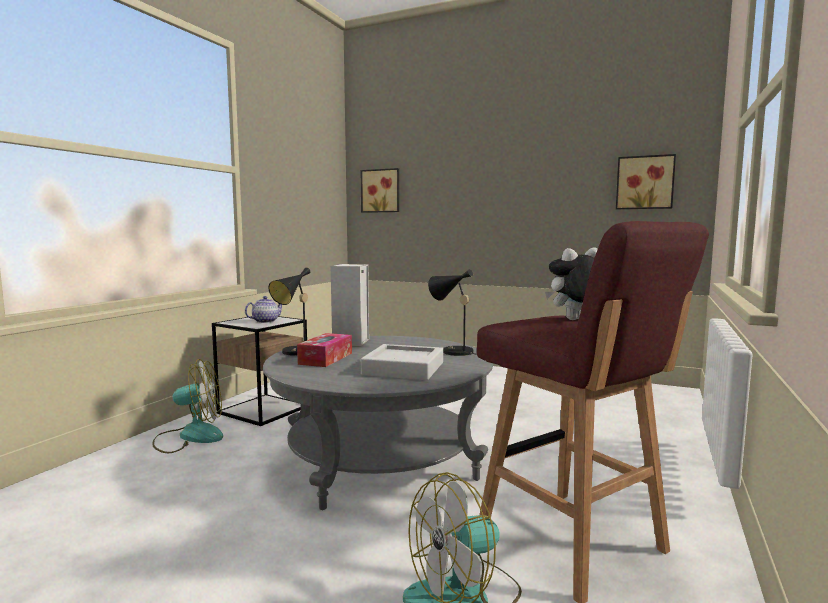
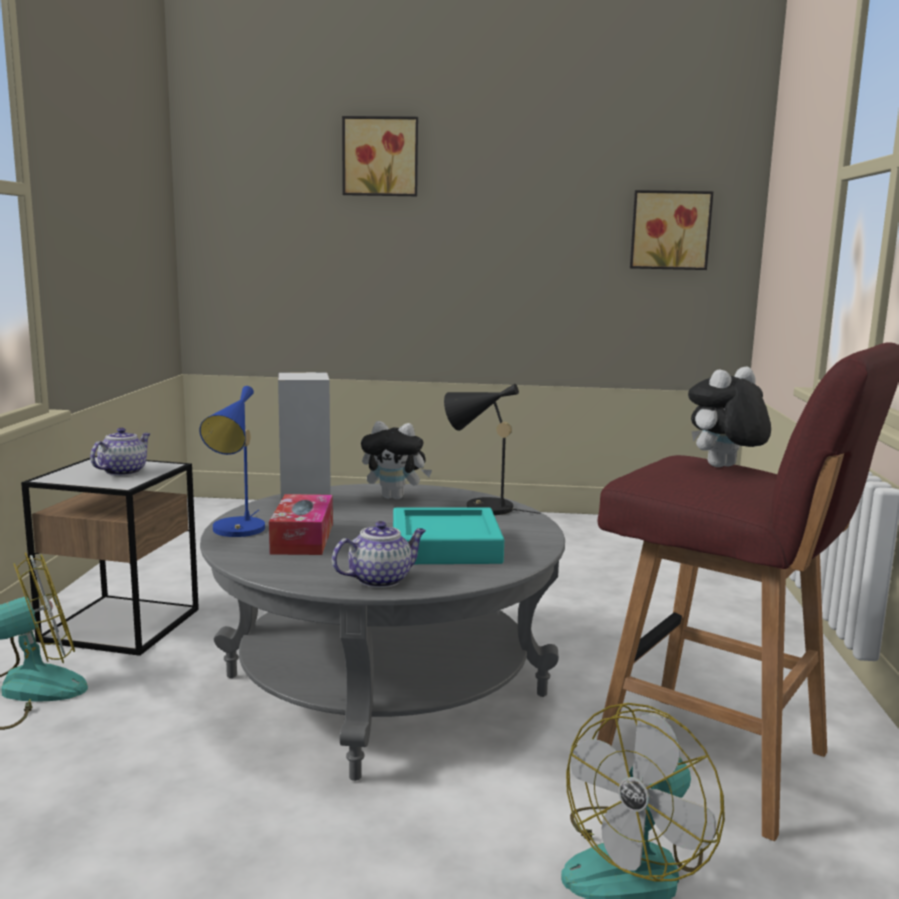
camera: 20 degrees left, 5 degrees up
black table lamp [269,267,310,356] -> blue table lamp [199,386,265,537]
picture [361,168,399,213] -> picture moved to [342,116,418,196]
grey tray [361,344,443,380] -> turquoise tray [393,507,504,564]
none -> teapot [332,521,426,588]
none -> plush toy [361,421,432,499]

